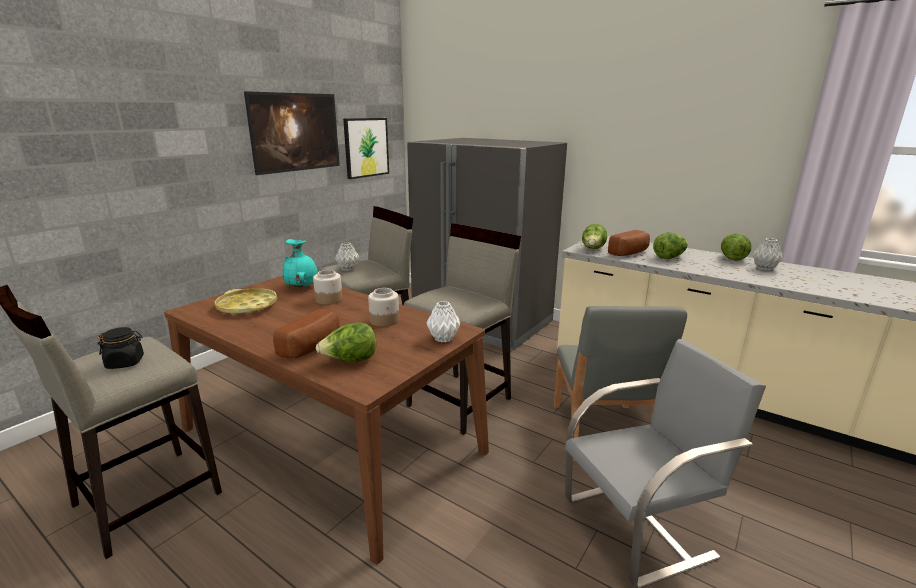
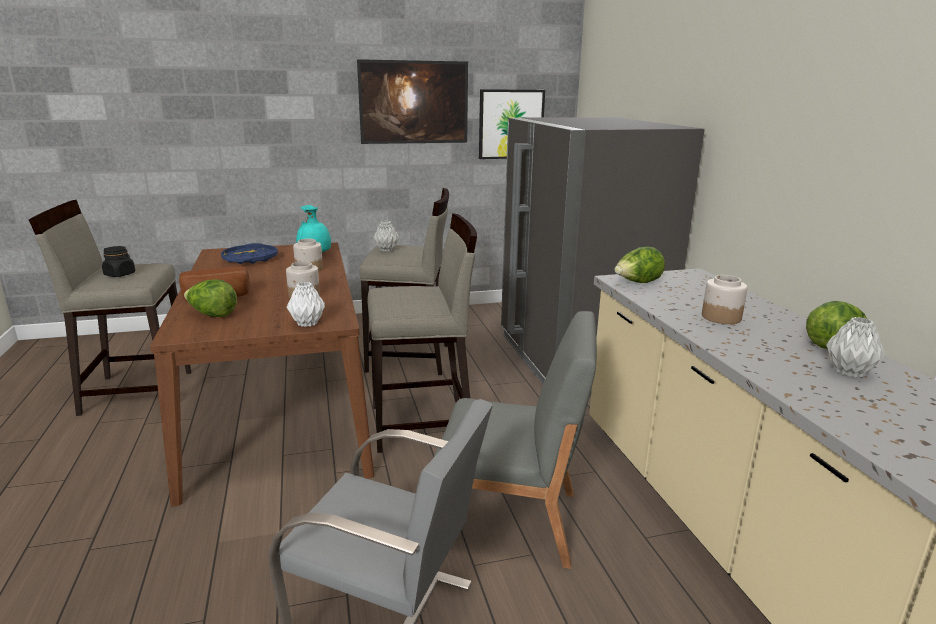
camera: 40 degrees right, 0 degrees up
yellow tray [215,288,277,315] -> blue tray [221,243,278,264]
grey chair [554,306,687,461] -> grey chair turned 120 degrees counterclockwise [434,311,597,569]
bread [608,230,650,256] -> none
lettuce [653,232,688,259] -> jar [702,275,748,324]

